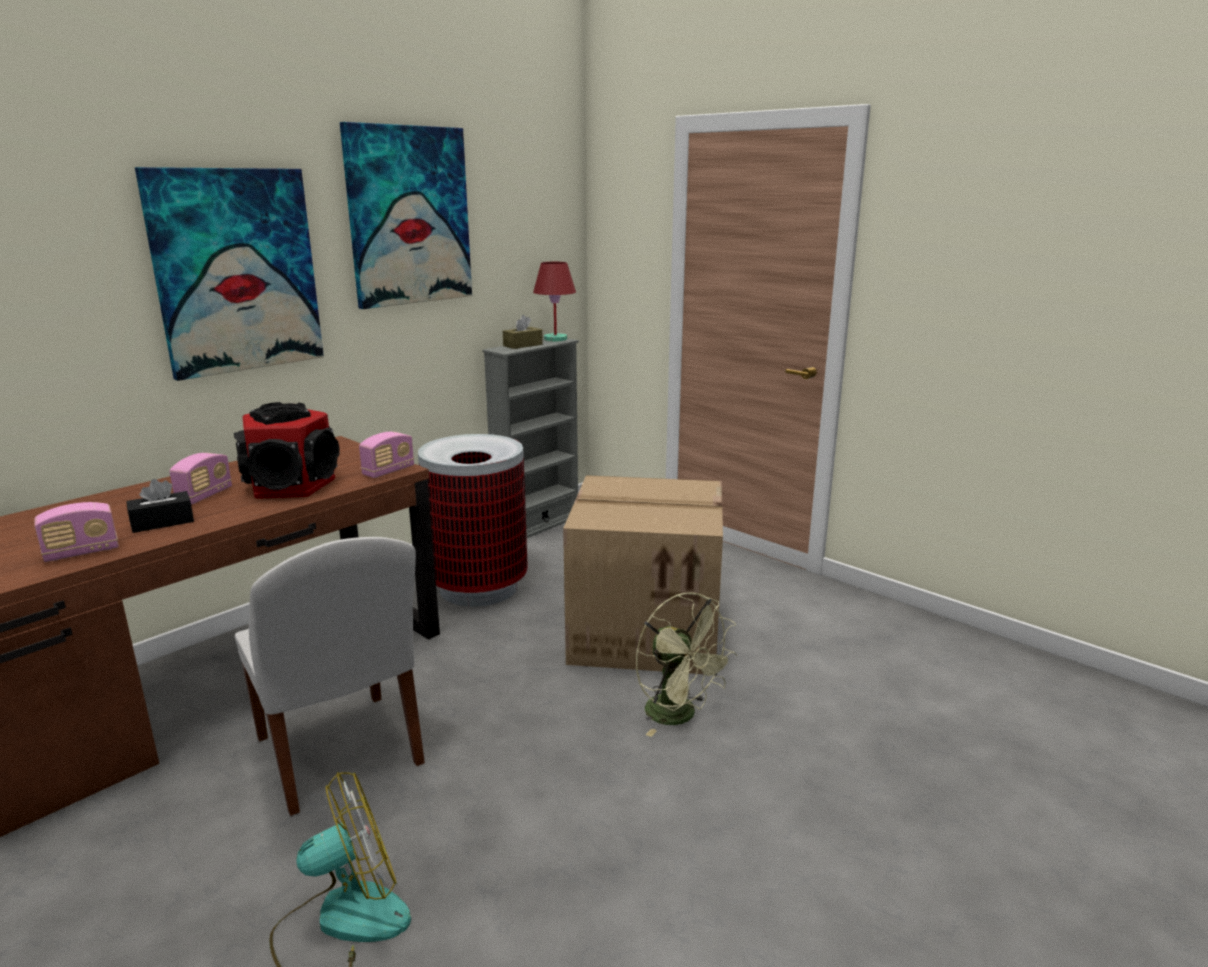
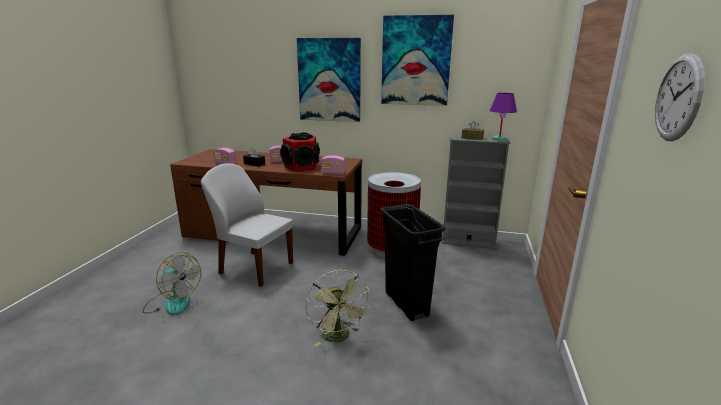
camera: 60 degrees right, 0 degrees up
white chair [235,537,425,816] -> white chair turned 90 degrees clockwise [201,163,293,287]
red table lamp [533,262,576,342] -> purple table lamp [490,93,517,141]
cardboard box [563,475,723,674] -> black trash can [380,204,446,321]
green fan [636,592,738,737] -> green fan turned 45 degrees counterclockwise [305,270,371,346]
none -> wall clock [655,53,705,141]

